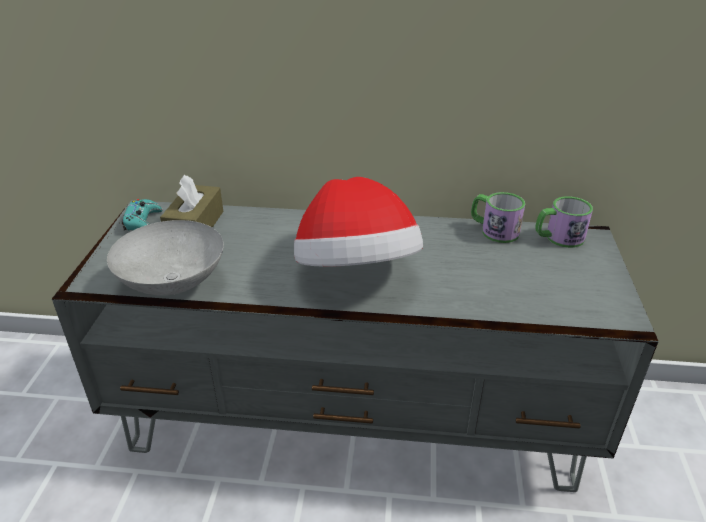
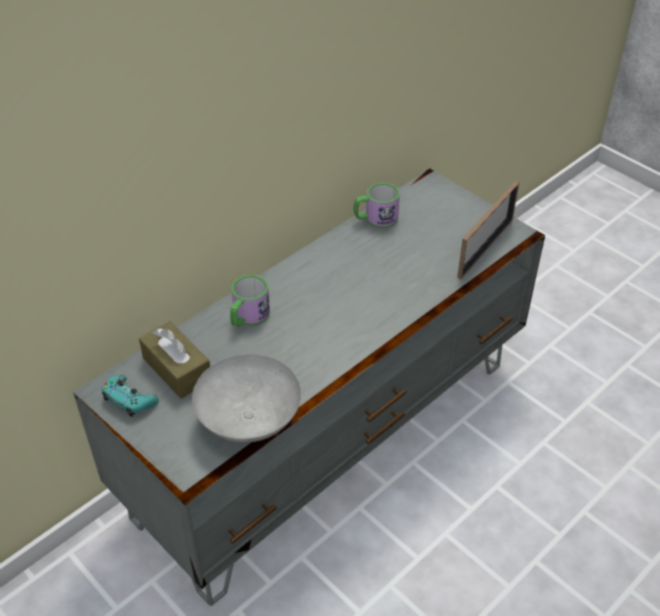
camera: 50 degrees left, 10 degrees up
hat [294,177,423,267] -> none
mug [535,196,593,248] -> mug moved to [230,275,270,327]
none -> picture frame [457,181,519,279]

